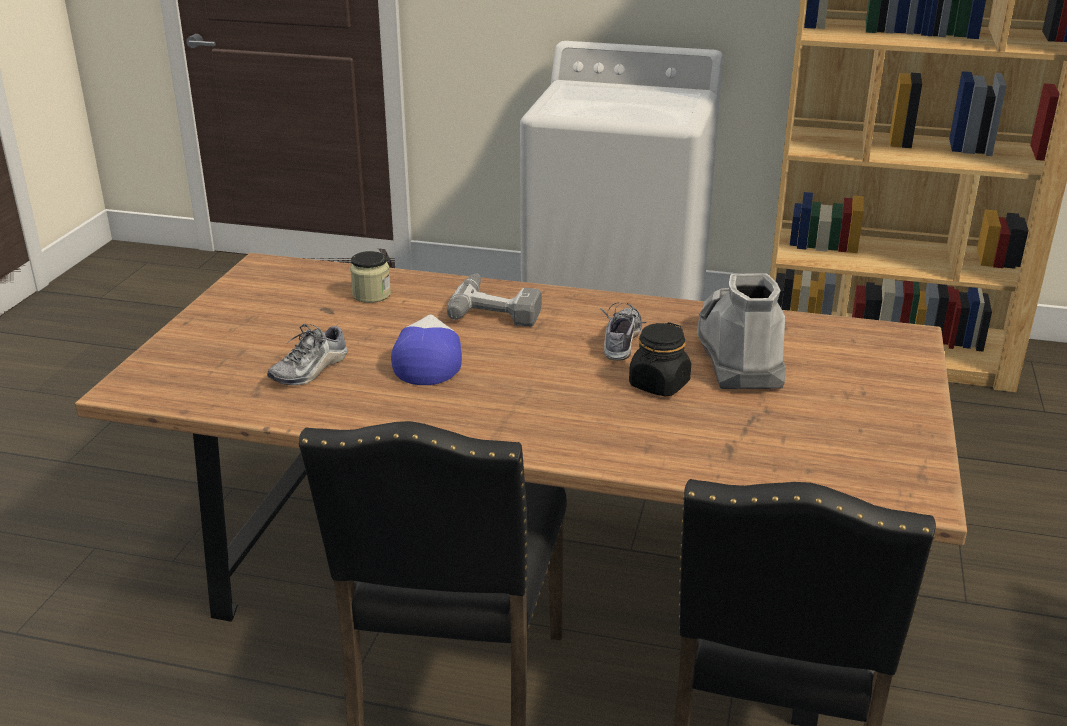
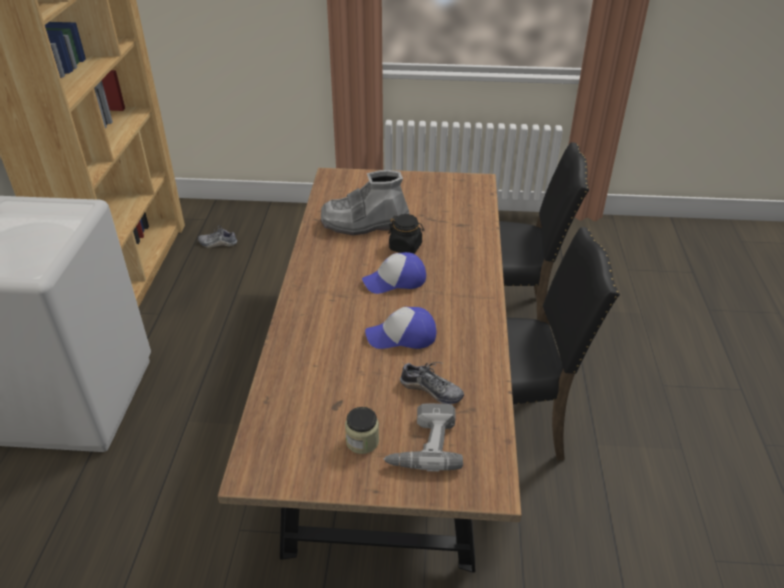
camera: 100 degrees left, 10 degrees up
jar [350,251,391,303] -> jar moved to [345,407,379,454]
power drill [447,274,542,327] -> power drill moved to [383,403,463,472]
shoe [600,302,646,361] -> shoe moved to [198,226,237,248]
none -> cap [362,252,426,294]

